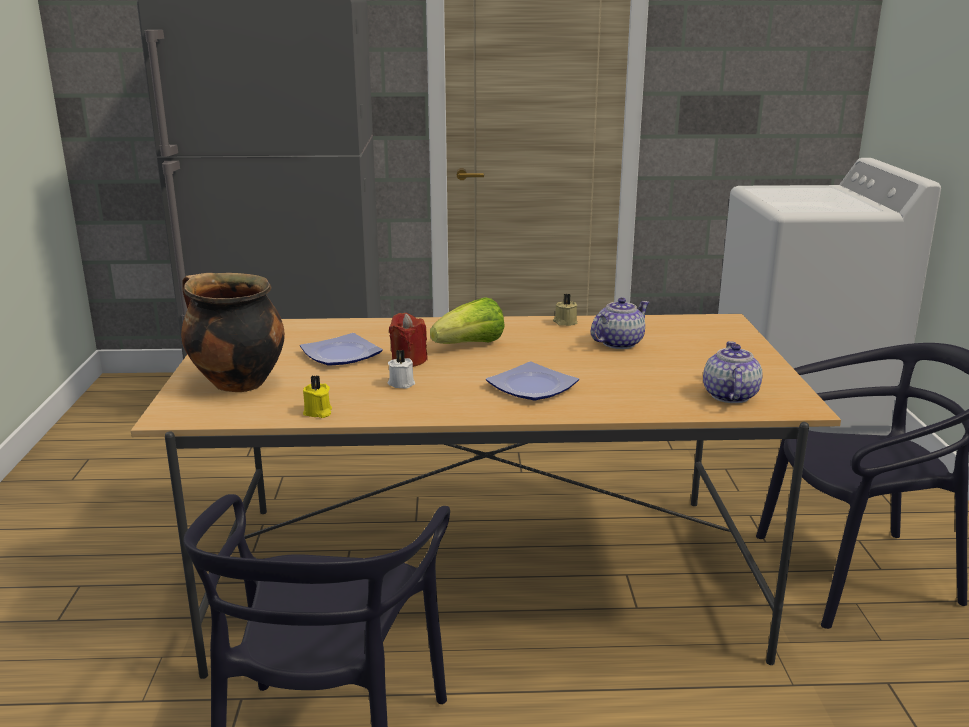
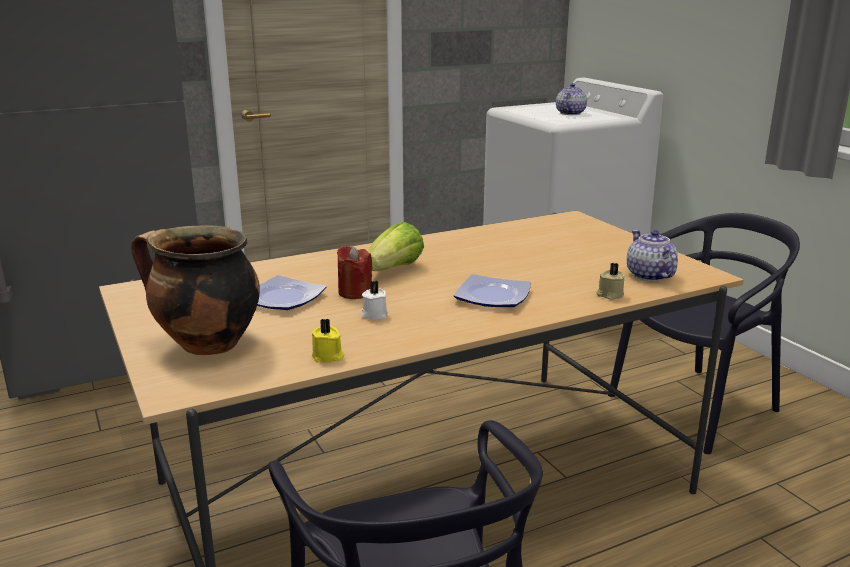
camera: 25 degrees left, 0 degrees up
beige candle [553,294,577,326] -> beige candle moved to [596,263,625,300]
teapot [591,298,650,349] -> teapot moved to [556,83,587,115]

